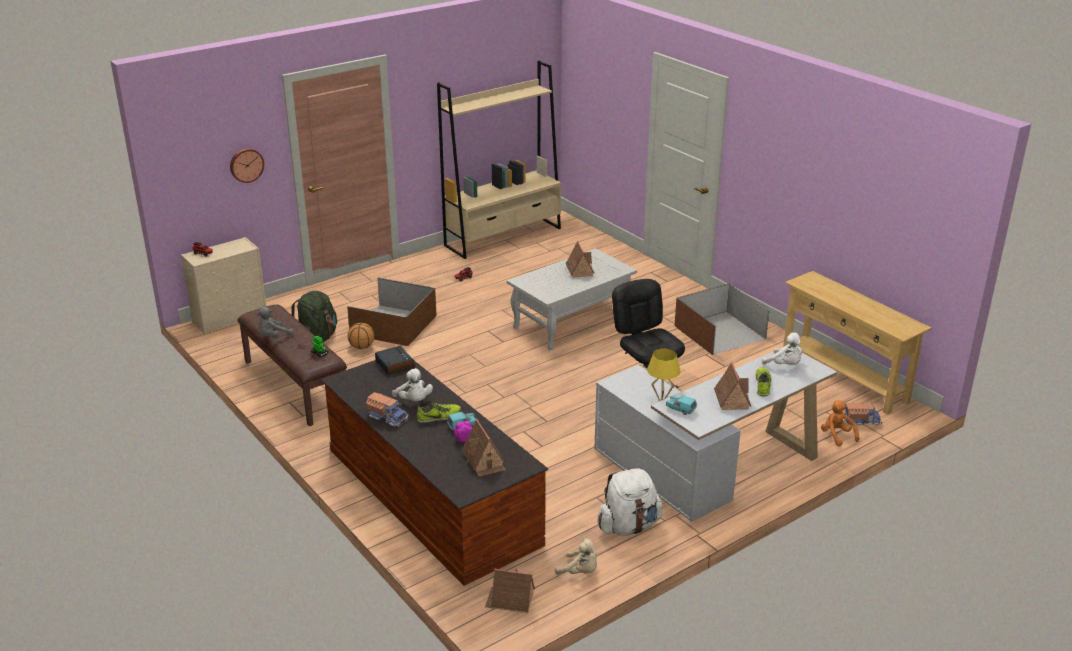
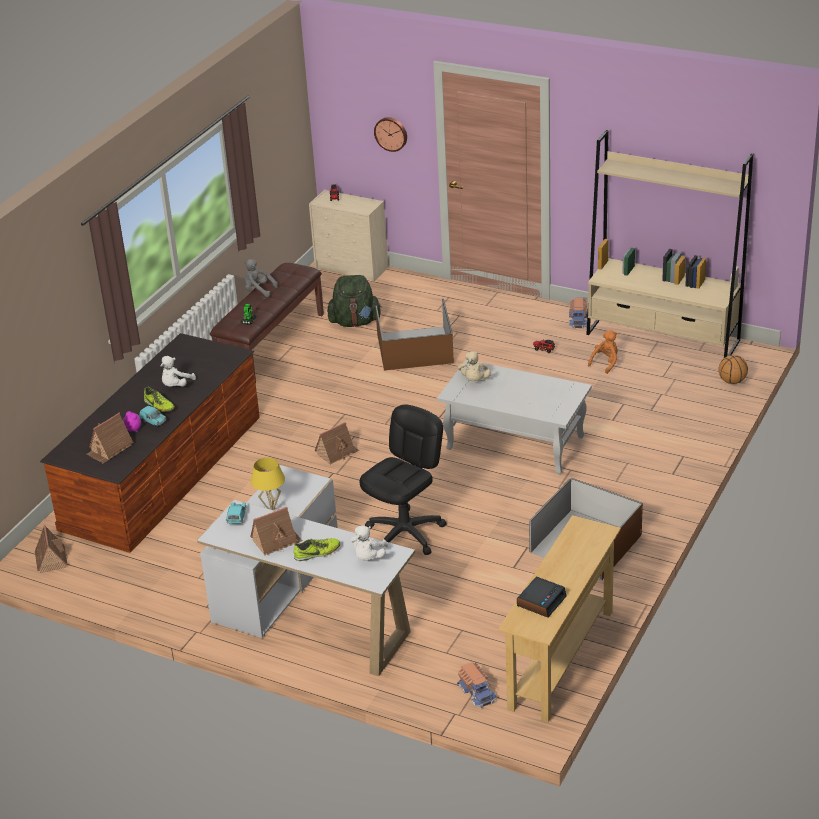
camera: 65 degrees right, 5 degrees up
basketball [348,322,375,349] -> basketball moved to [718,355,748,384]
toy truck [366,392,409,427] -> toy truck moved to [569,298,588,328]
alarm clock [375,346,415,375] -> alarm clock moved to [517,577,567,618]
beige plush toy [555,538,597,575] -> beige plush toy moved to [458,351,491,381]
toy house [566,241,595,278] -> toy house moved to [315,422,359,465]
white backpack [597,468,663,536] -> none
orange plush toy [821,400,859,447] -> orange plush toy moved to [588,330,618,374]

